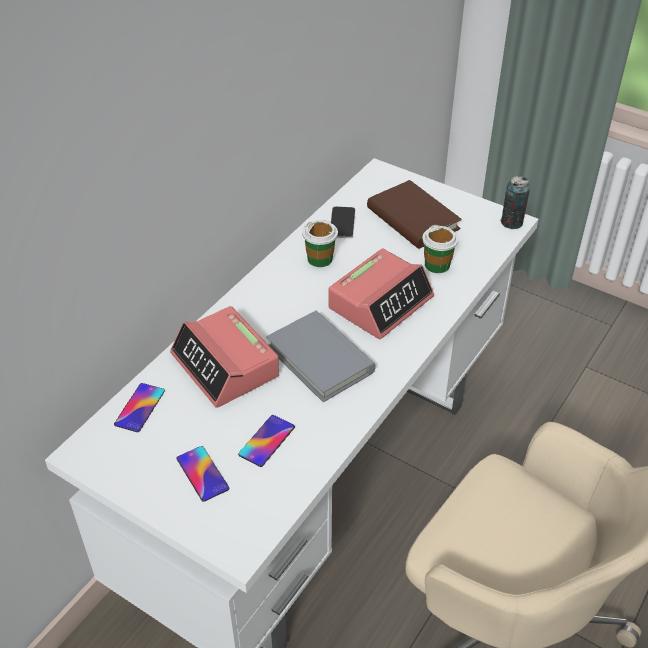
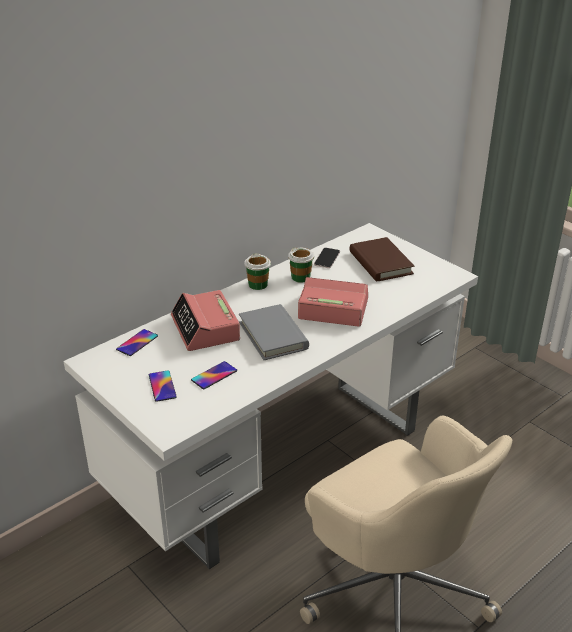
camera: 15 degrees right, 10 degrees down
alarm clock [328,249,434,339] -> alarm clock turned 135 degrees counterclockwise [298,277,368,327]
cup [422,225,458,273] -> cup moved to [244,253,271,290]
can [500,176,530,229] -> none

